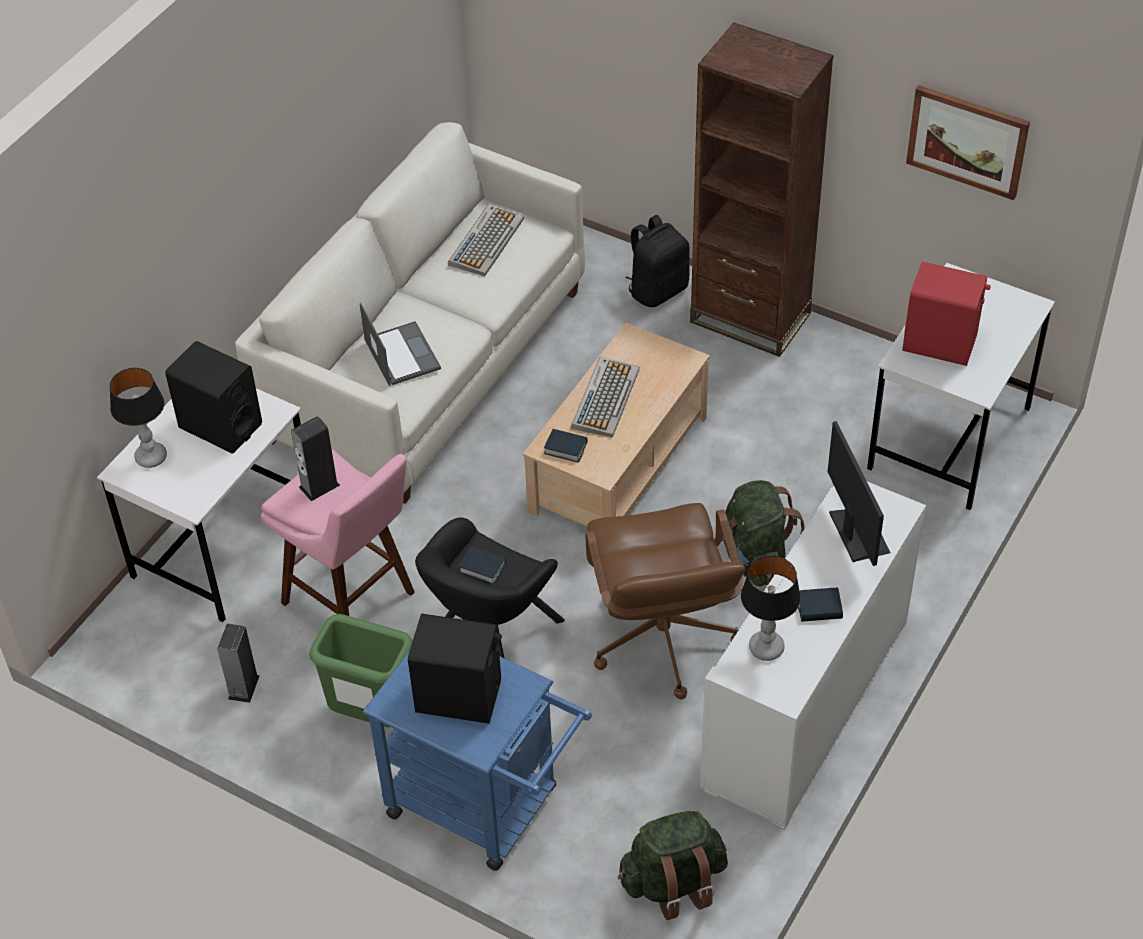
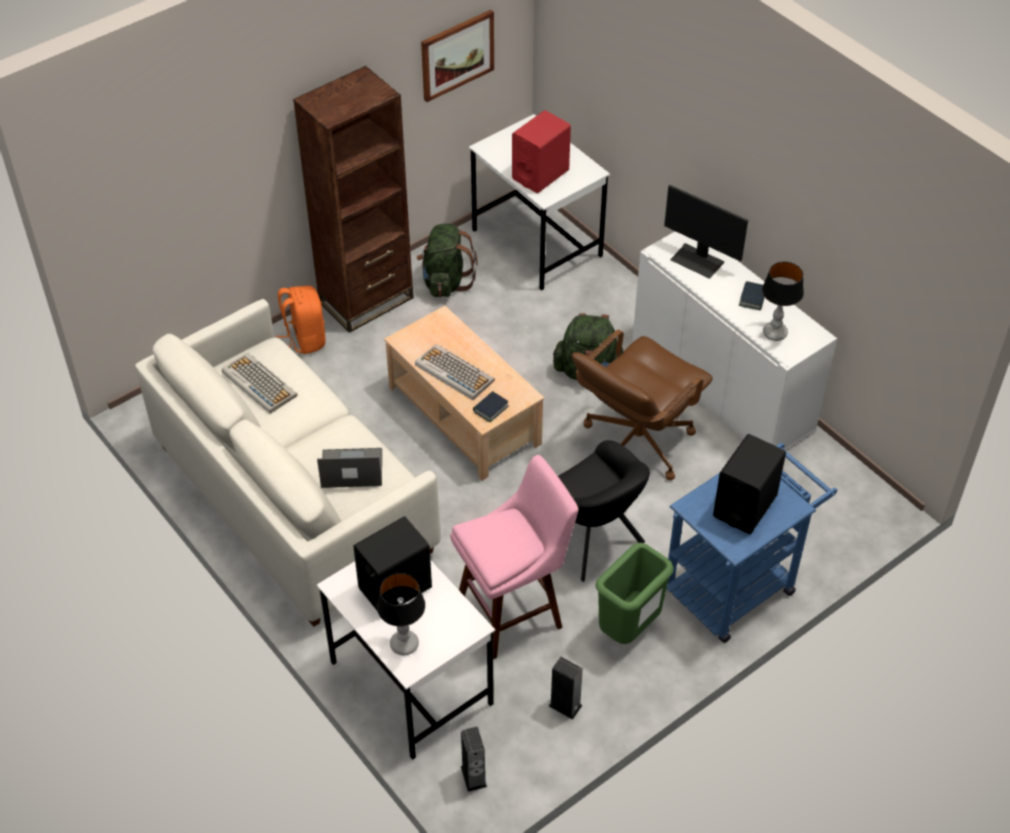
camera: 70 degrees left, 0 degrees up
speaker [291,416,340,501] -> speaker moved to [461,727,487,792]
book [459,546,506,585] -> none
brown office chair [585,503,745,700] -> brown office chair turned 120 degrees clockwise [572,330,713,481]
green backpack [618,811,728,920] -> green backpack moved to [417,223,477,297]
black backpack [625,215,690,307] -> orange backpack [276,286,326,354]
monitor [827,421,890,566] -> monitor turned 150 degrees counterclockwise [664,185,748,279]

